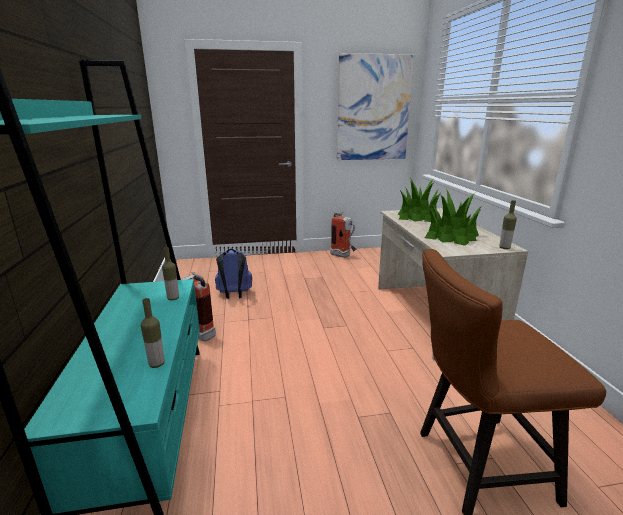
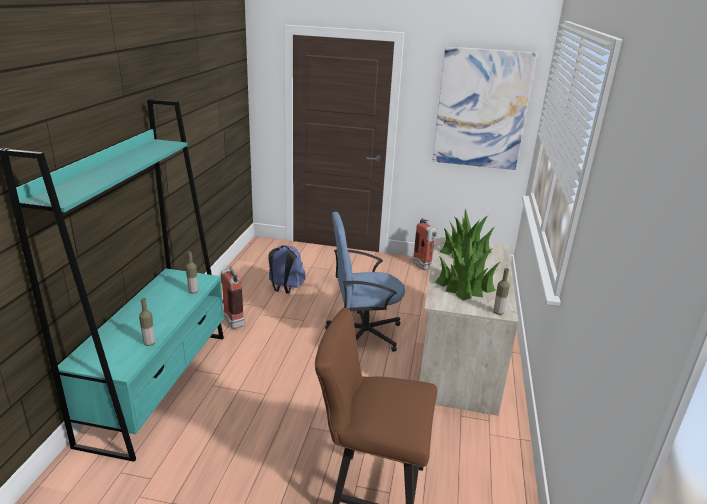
camera: 20 degrees right, 5 degrees up
none -> blue office chair [325,212,405,352]

